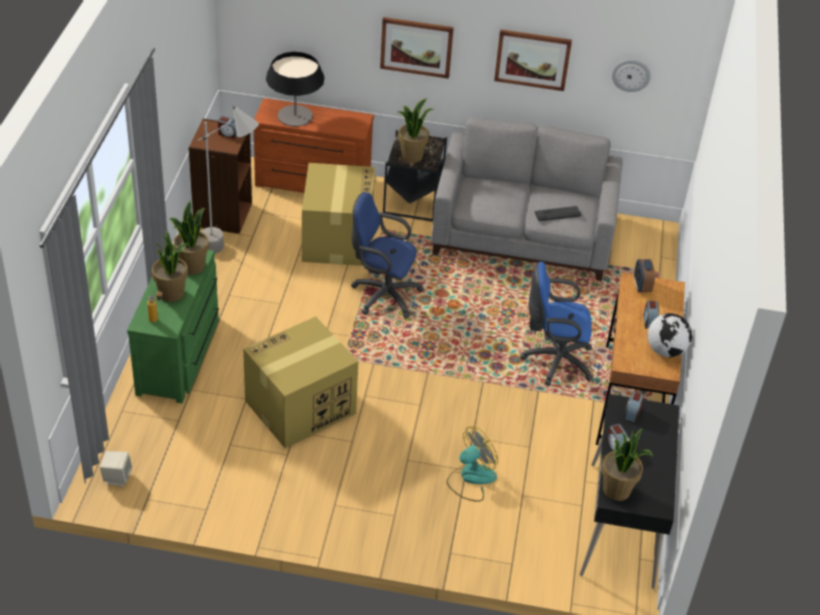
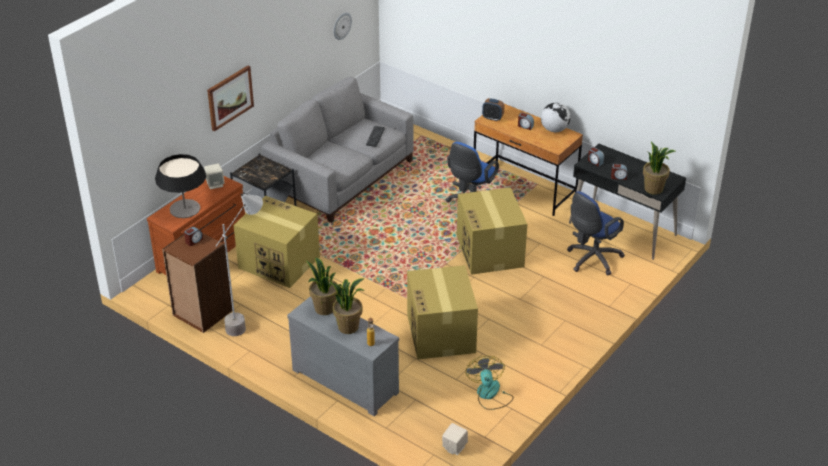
camera: 60 degrees left, 5 degrees down
green dresser [127,244,219,403] -> grey dresser [287,296,399,416]
blue office chair [351,192,424,319] -> blue office chair moved to [567,191,625,275]
potted plant [398,98,434,163] -> none
fan [447,426,498,502] -> fan moved to [466,356,514,410]
picture [494,29,572,91] -> none
none -> beige speaker [204,163,225,189]
none -> cardboard box [457,187,527,275]

